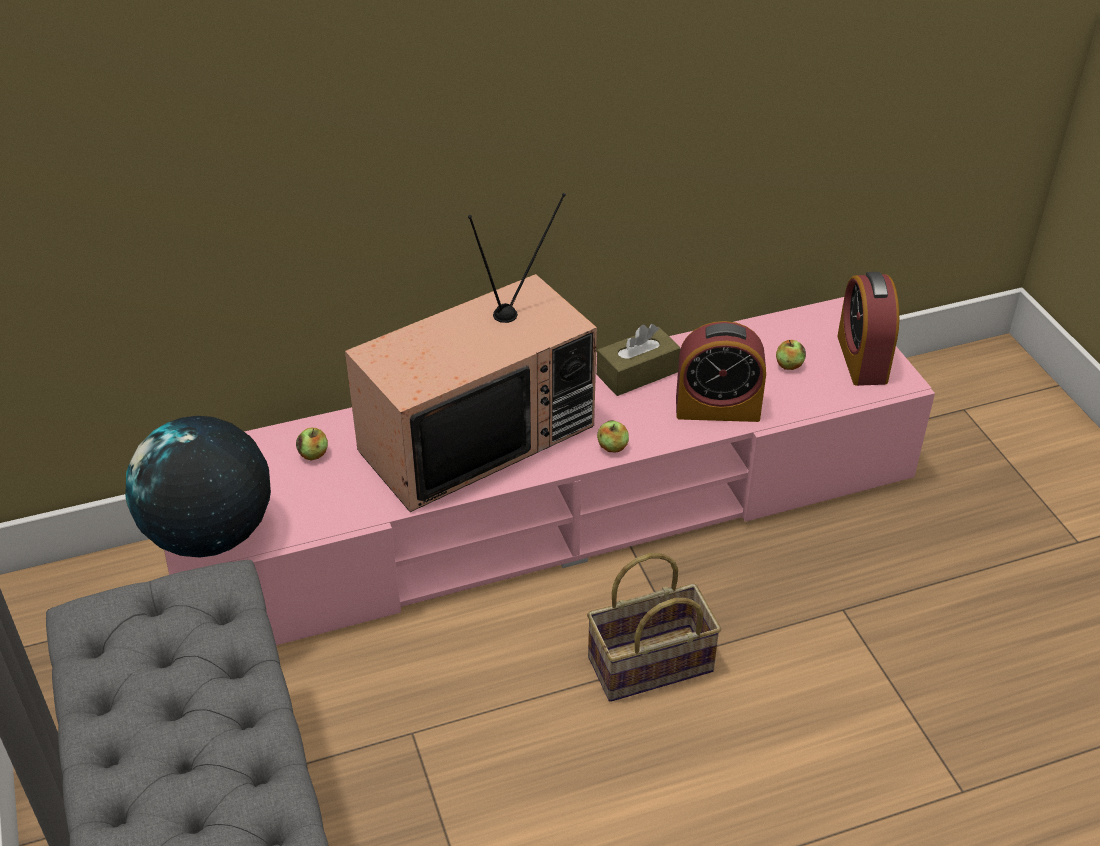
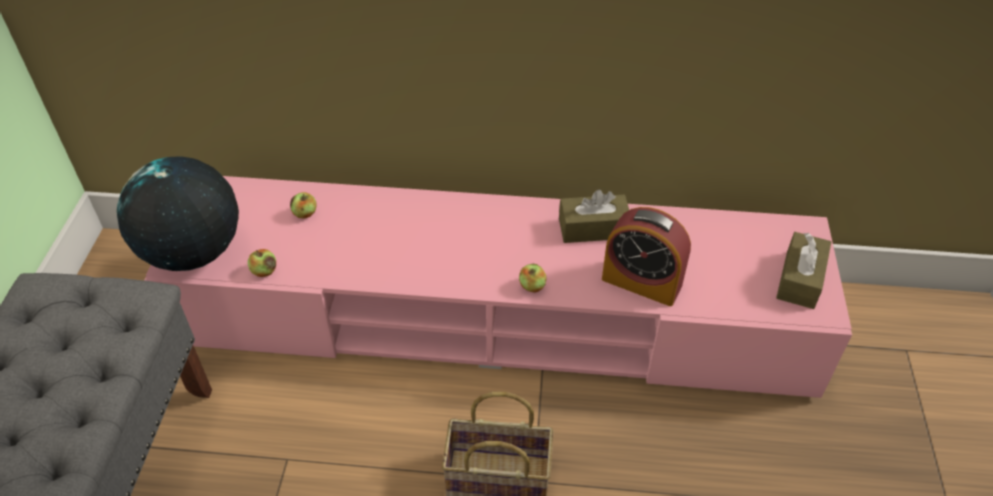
camera: 25 degrees right, 5 degrees up
television [345,193,597,512] -> none
apple [776,340,806,370] -> apple moved to [248,249,276,277]
alarm clock [837,272,899,386] -> brown tissue box [776,232,831,309]

